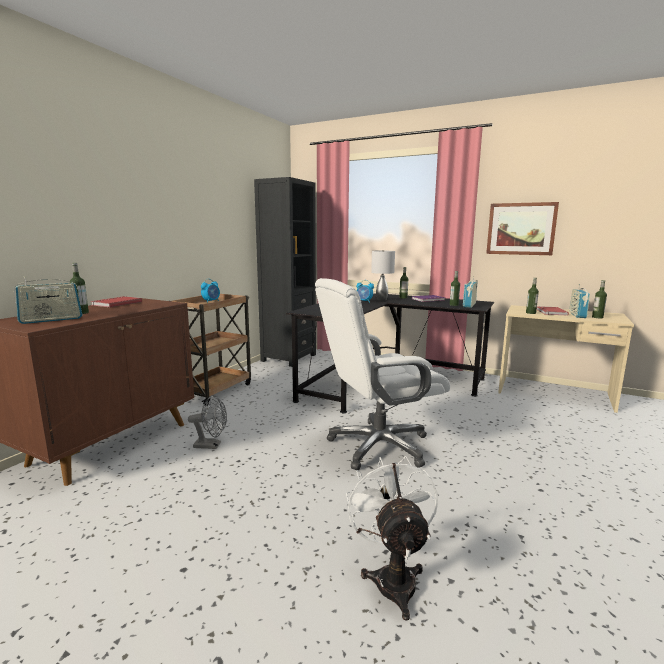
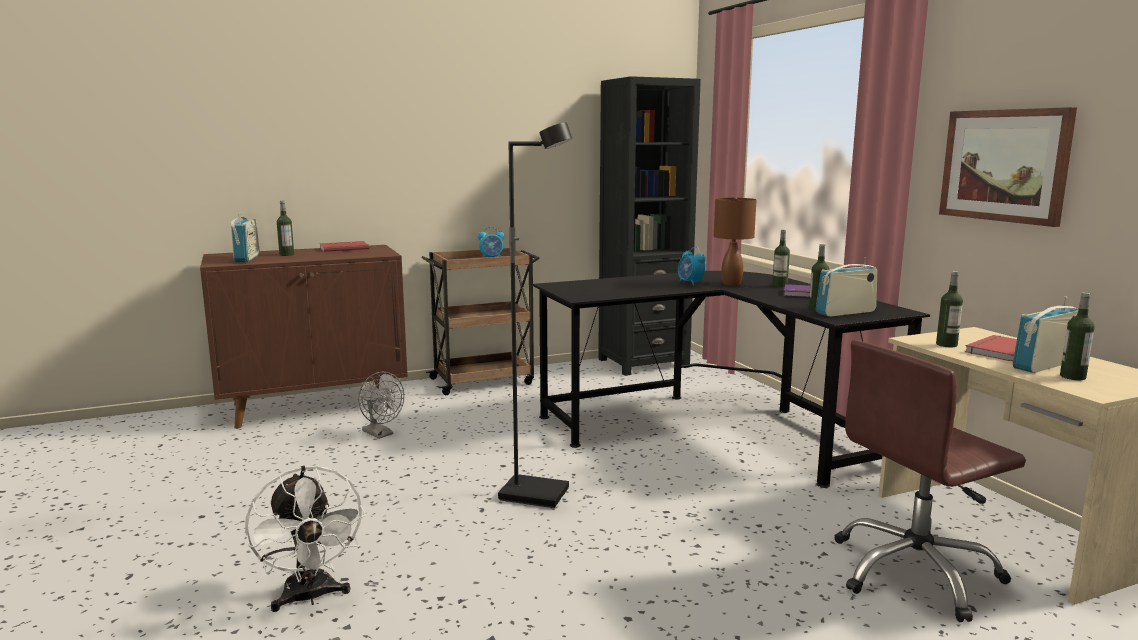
camera: 40 degrees right, 0 degrees up
radio [14,276,83,324] -> radio turned 105 degrees counterclockwise [231,214,260,263]
white office chair [315,278,450,470] -> black floor lamp [498,122,572,508]
white fan [346,456,438,621] -> white fan turned 120 degrees clockwise [245,466,366,612]
grey table lamp [371,250,395,300] -> brown table lamp [714,198,757,286]
none -> brown office chair [834,340,1026,622]

